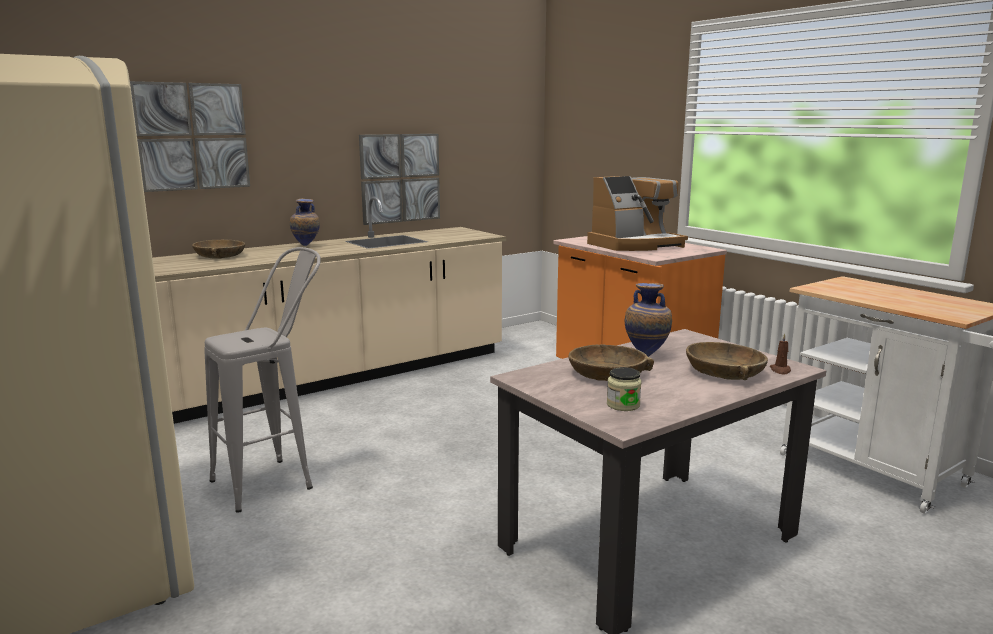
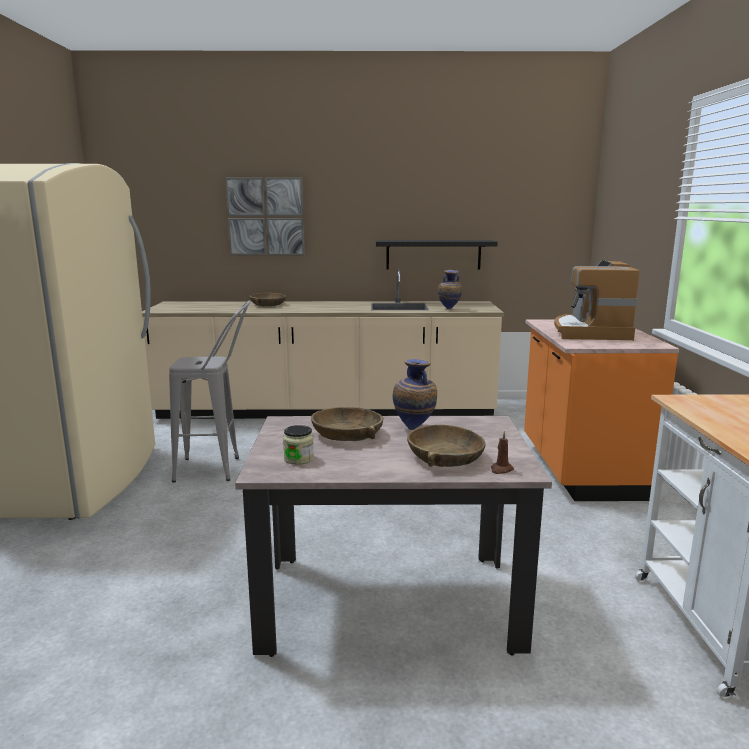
camera: 35 degrees right, 0 degrees up
vase [290,199,320,246] -> vase moved to [438,270,462,309]
picture [359,134,440,225] -> black shelf [376,240,498,270]
coffee machine [587,176,688,251] -> coffee machine turned 90 degrees clockwise [554,260,640,340]

